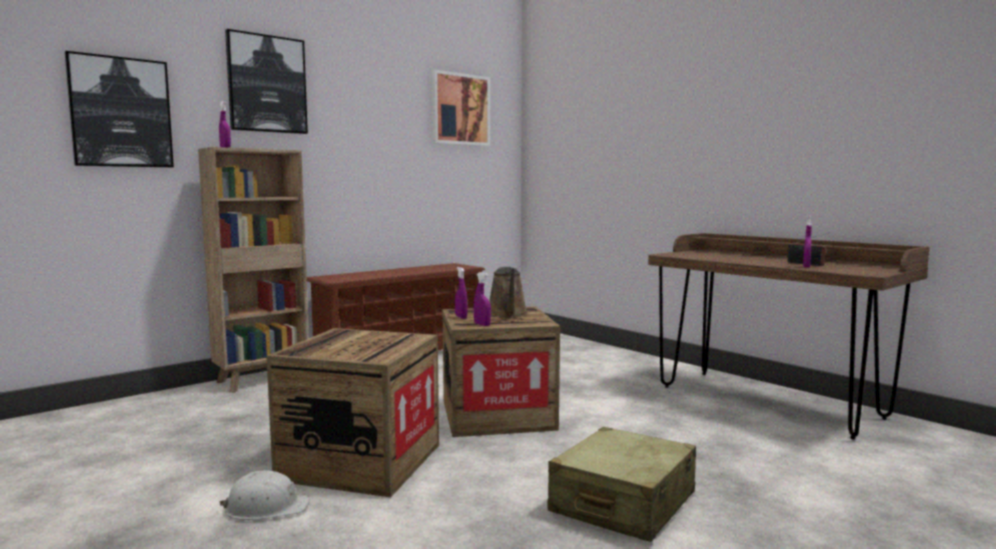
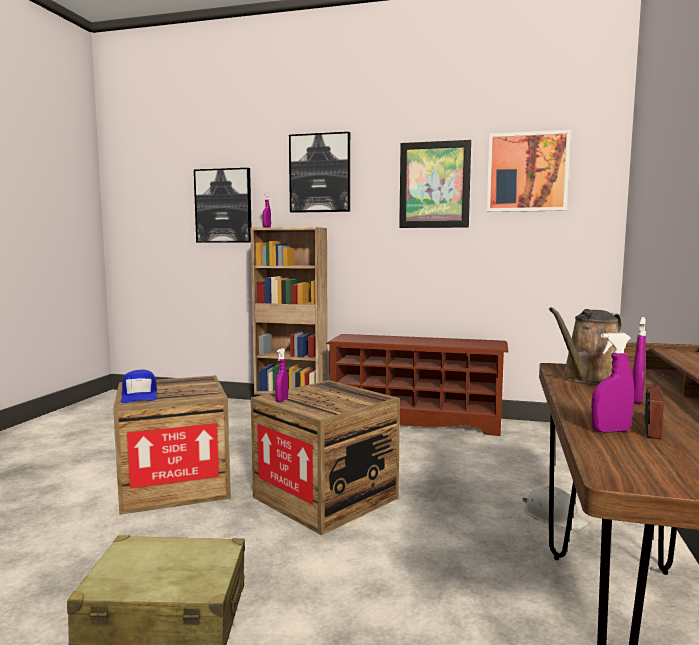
camera: 55 degrees right, 0 degrees up
white hard hat [220,470,310,520] -> white hard hat moved to [522,485,589,530]
purple spray bottle [455,267,467,319] -> purple spray bottle moved to [633,317,646,403]
brown watering can [489,267,528,318] -> brown watering can moved to [549,307,622,385]
none -> blue cap [121,370,157,403]
none -> picture [399,140,471,228]

